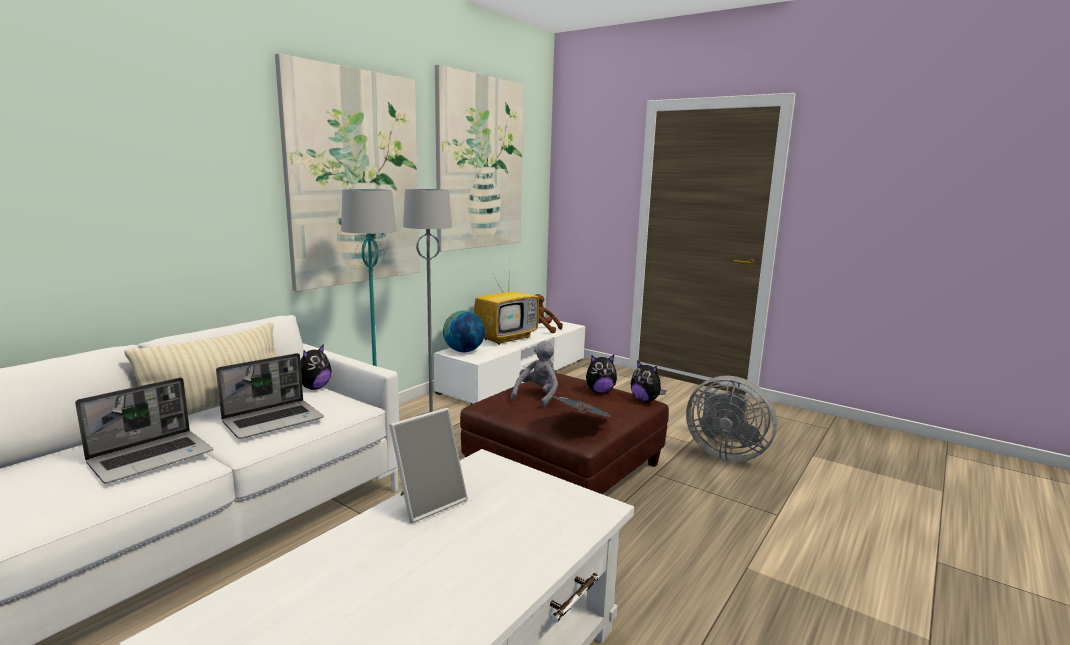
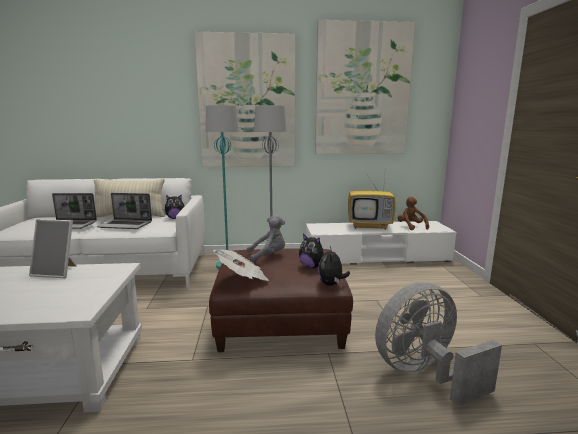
camera: 50 degrees right, 0 degrees up
globe [443,310,485,352] -> none
grey fan [686,376,777,462] -> grey fan turned 75 degrees clockwise [375,282,502,406]

